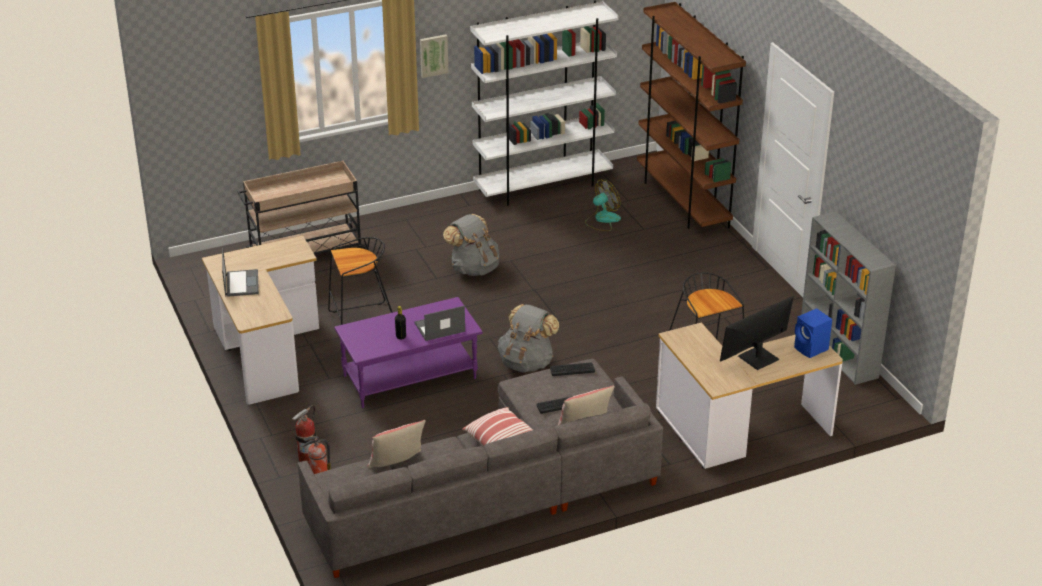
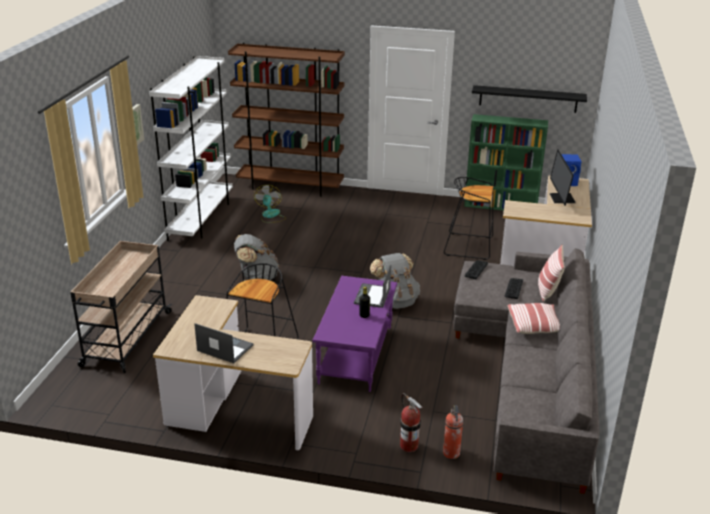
camera: 55 degrees left, 5 degrees down
pillow [367,420,426,468] -> none
grey bookcase [801,212,896,385] -> green bookcase [464,114,548,211]
none -> black shelf [472,85,587,113]

